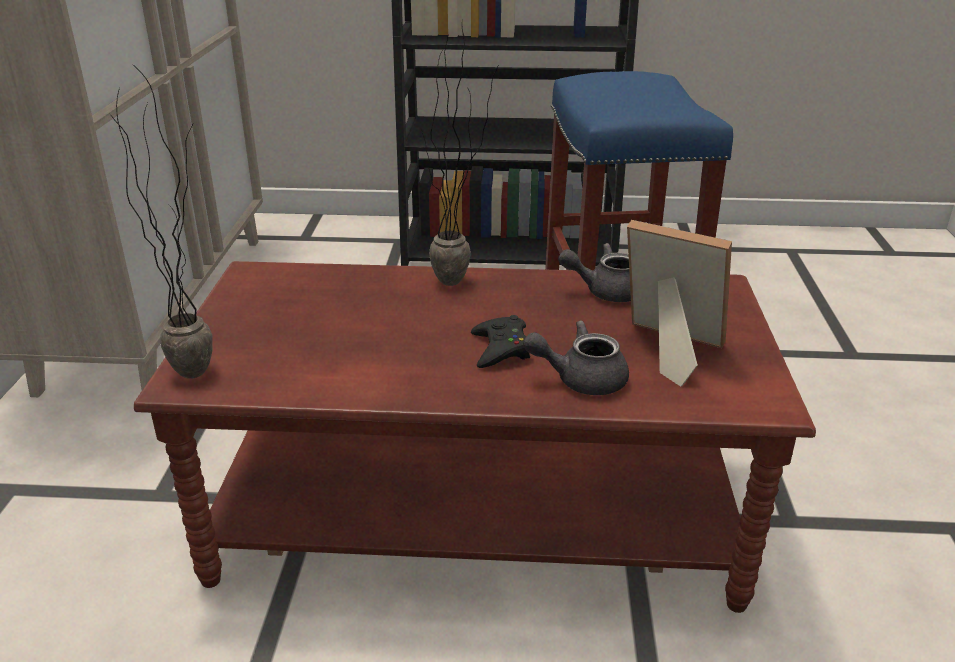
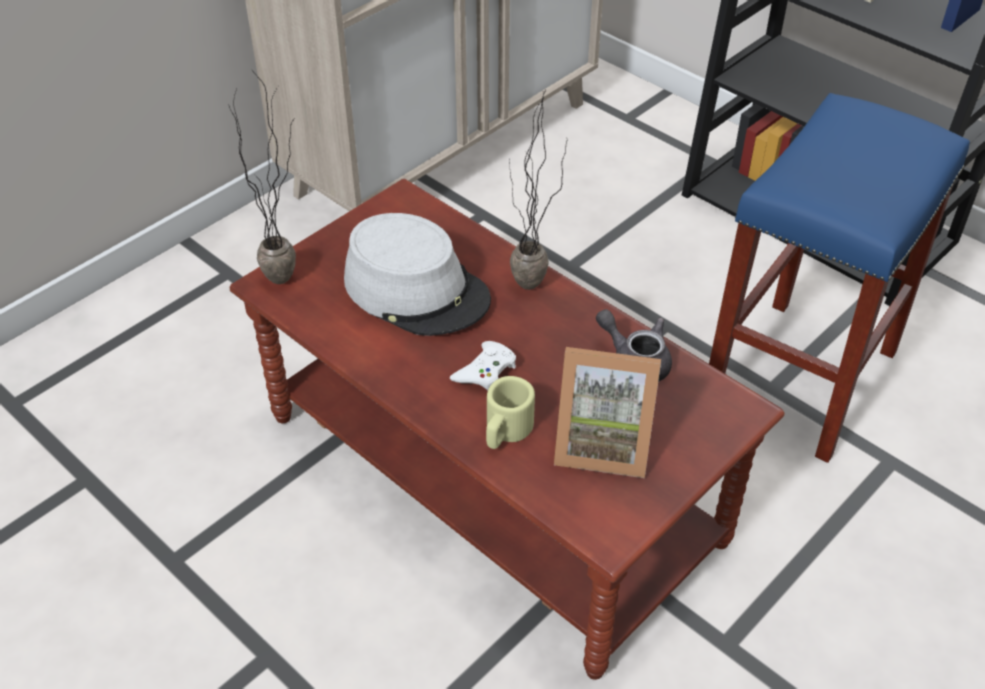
camera: 40 degrees right, 15 degrees up
black game controller [471,315,530,368] -> white game controller [450,341,516,390]
grey teapot [523,321,629,395] -> beige mug [486,376,535,449]
picture frame [627,220,732,386] -> picture frame turned 120 degrees clockwise [554,347,661,478]
none -> grey hat [344,213,491,336]

